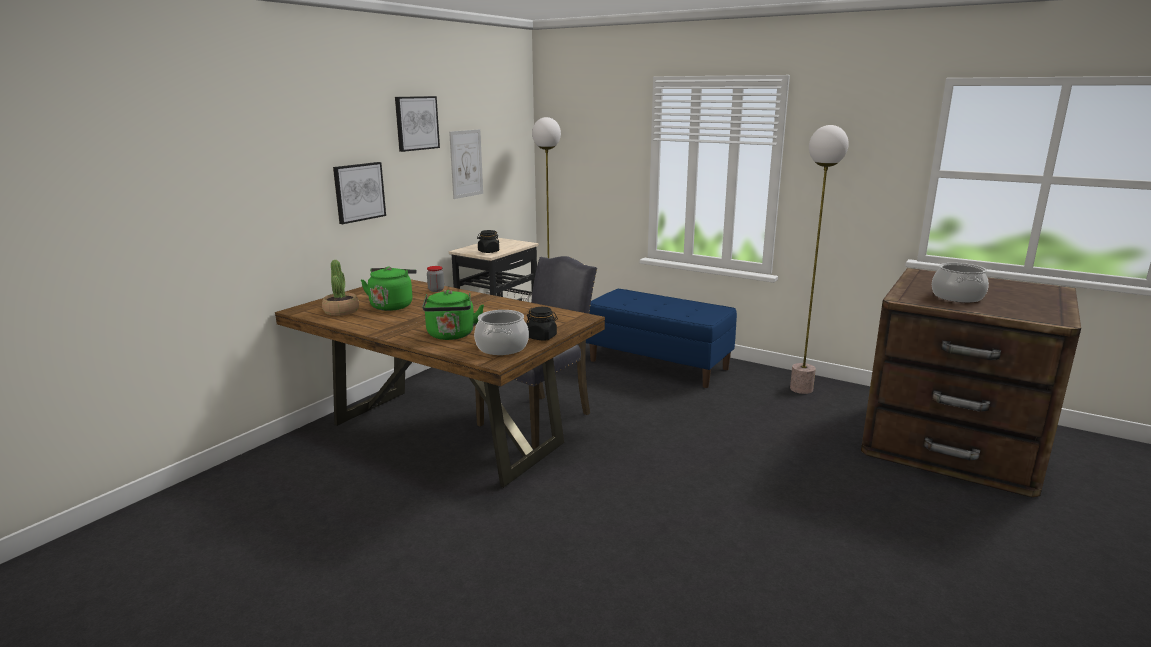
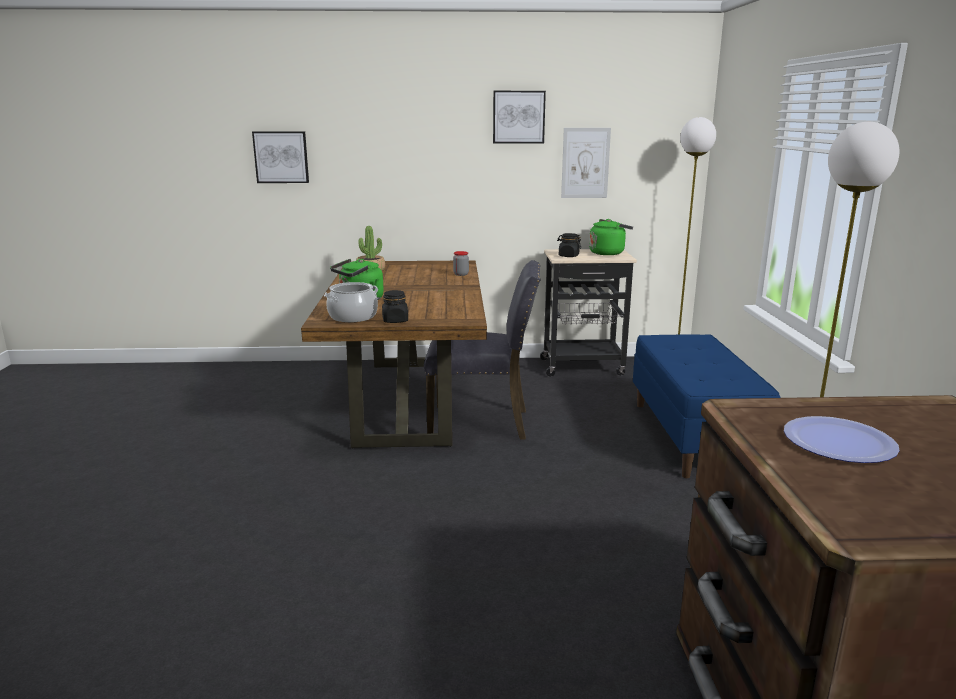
camera: 55 degrees right, 0 degrees up
picture [333,162,386,224] -> picture moved to [252,131,309,183]
green kettle [361,267,417,311] -> green kettle moved to [589,219,633,255]
cooking pot [932,263,989,303] -> plate [784,416,900,463]

